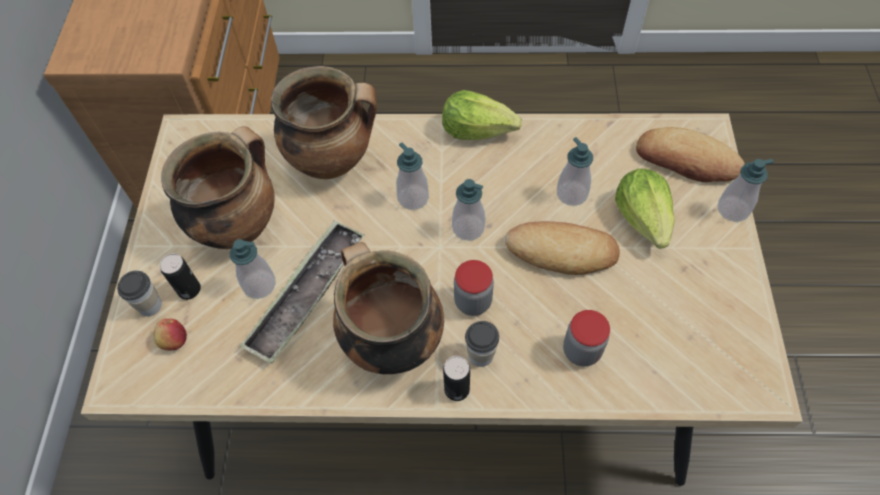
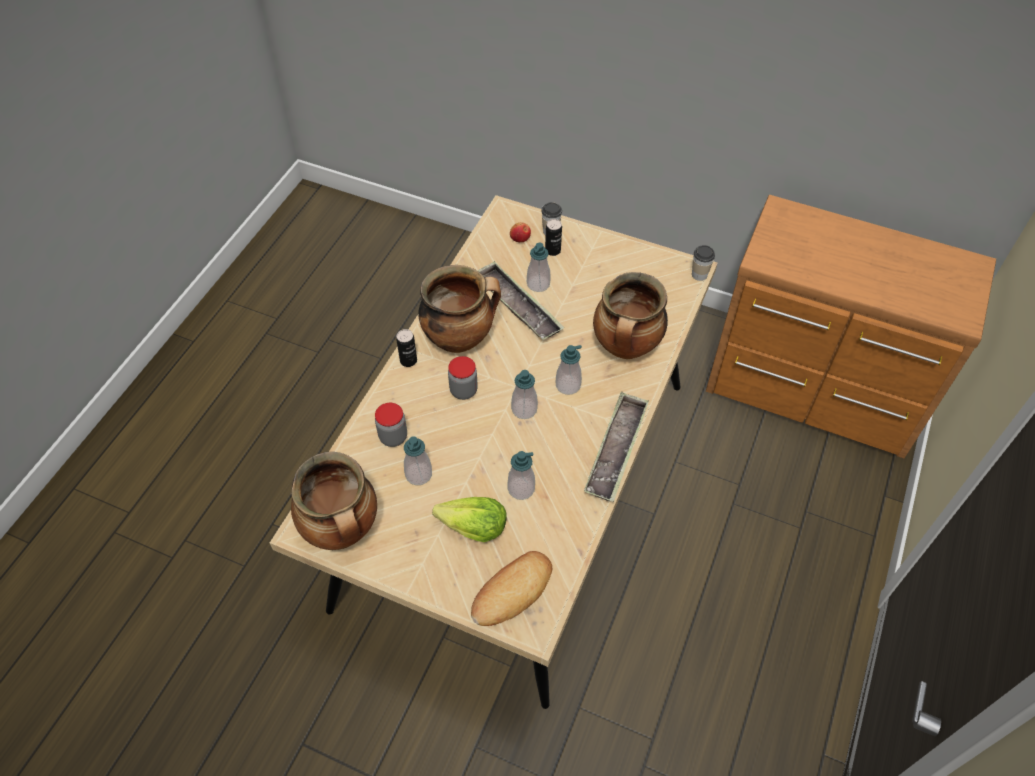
camera: 110 degrees right, 5 degrees down
cooking pot [161,126,275,249] -> cooking pot moved to [291,452,377,550]
lettuce [442,90,522,140] -> tray [584,392,649,502]
cup [465,321,499,367] -> cup moved to [692,245,715,281]
bread [505,221,620,275] -> none
soap dispenser [717,159,774,222] -> soap dispenser moved to [404,436,432,485]

